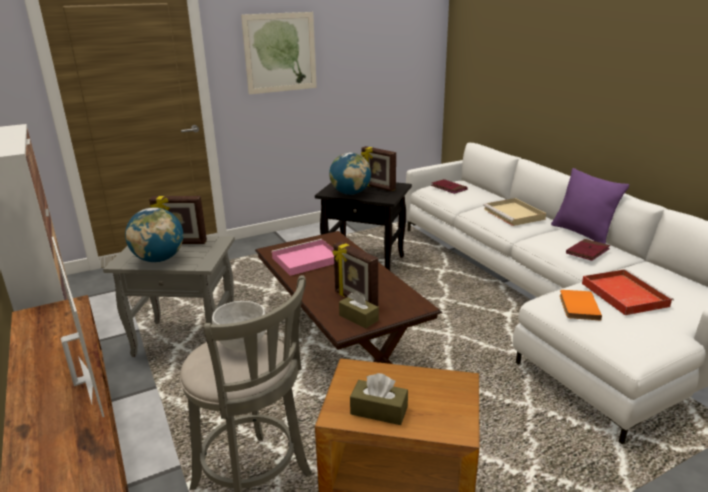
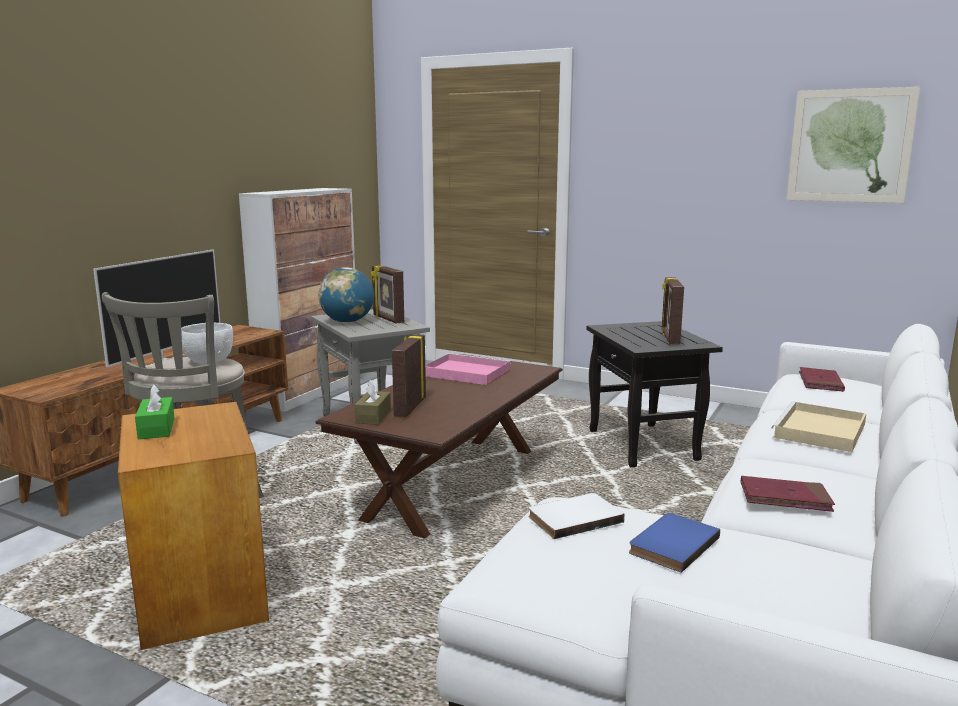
camera: 55 degrees right, 10 degrees down
picture [241,12,317,95] -> picture moved to [787,87,920,203]
globe [329,153,371,195] -> none
brown tissue box [350,373,408,425] -> green tissue box [135,384,175,439]
purple pillow [551,168,629,244] -> none
orange book [560,290,602,320] -> white book [528,493,625,539]
red tray [582,269,674,315] -> blue book [629,513,720,573]

